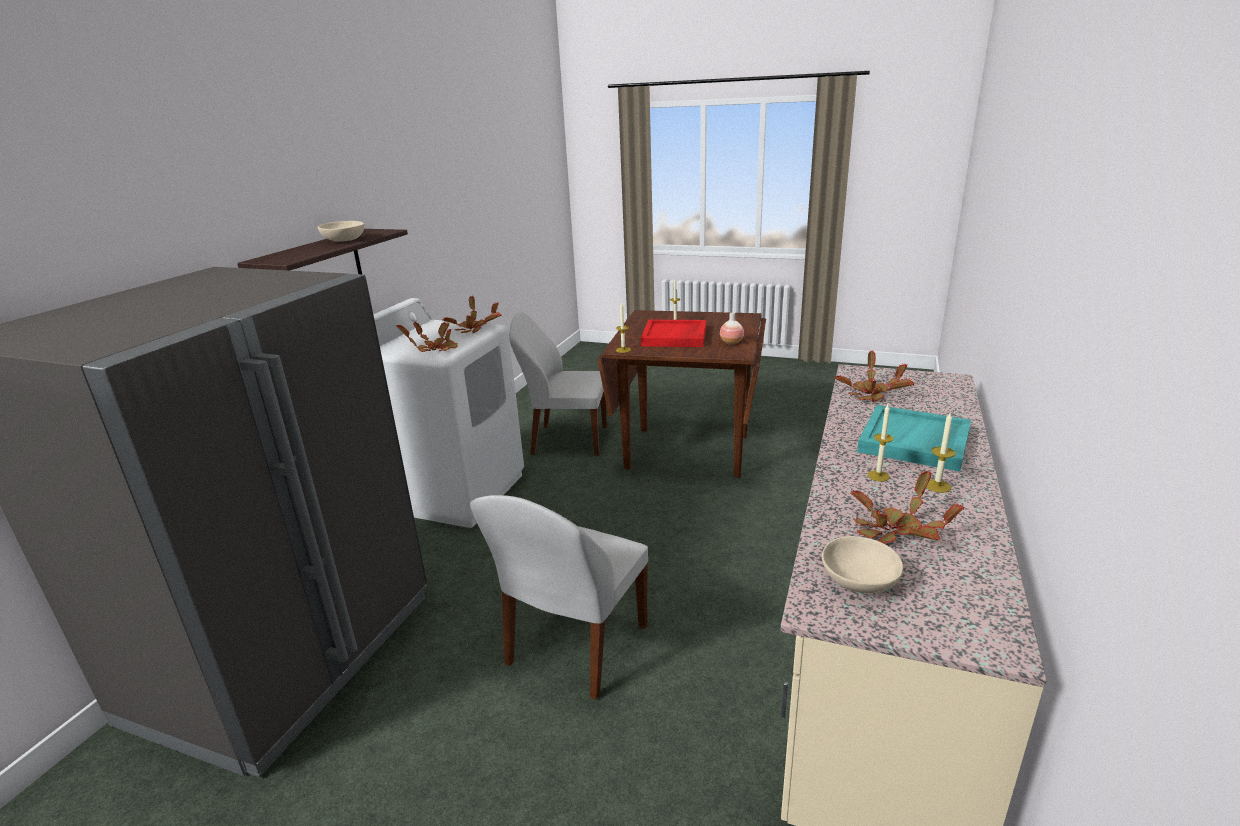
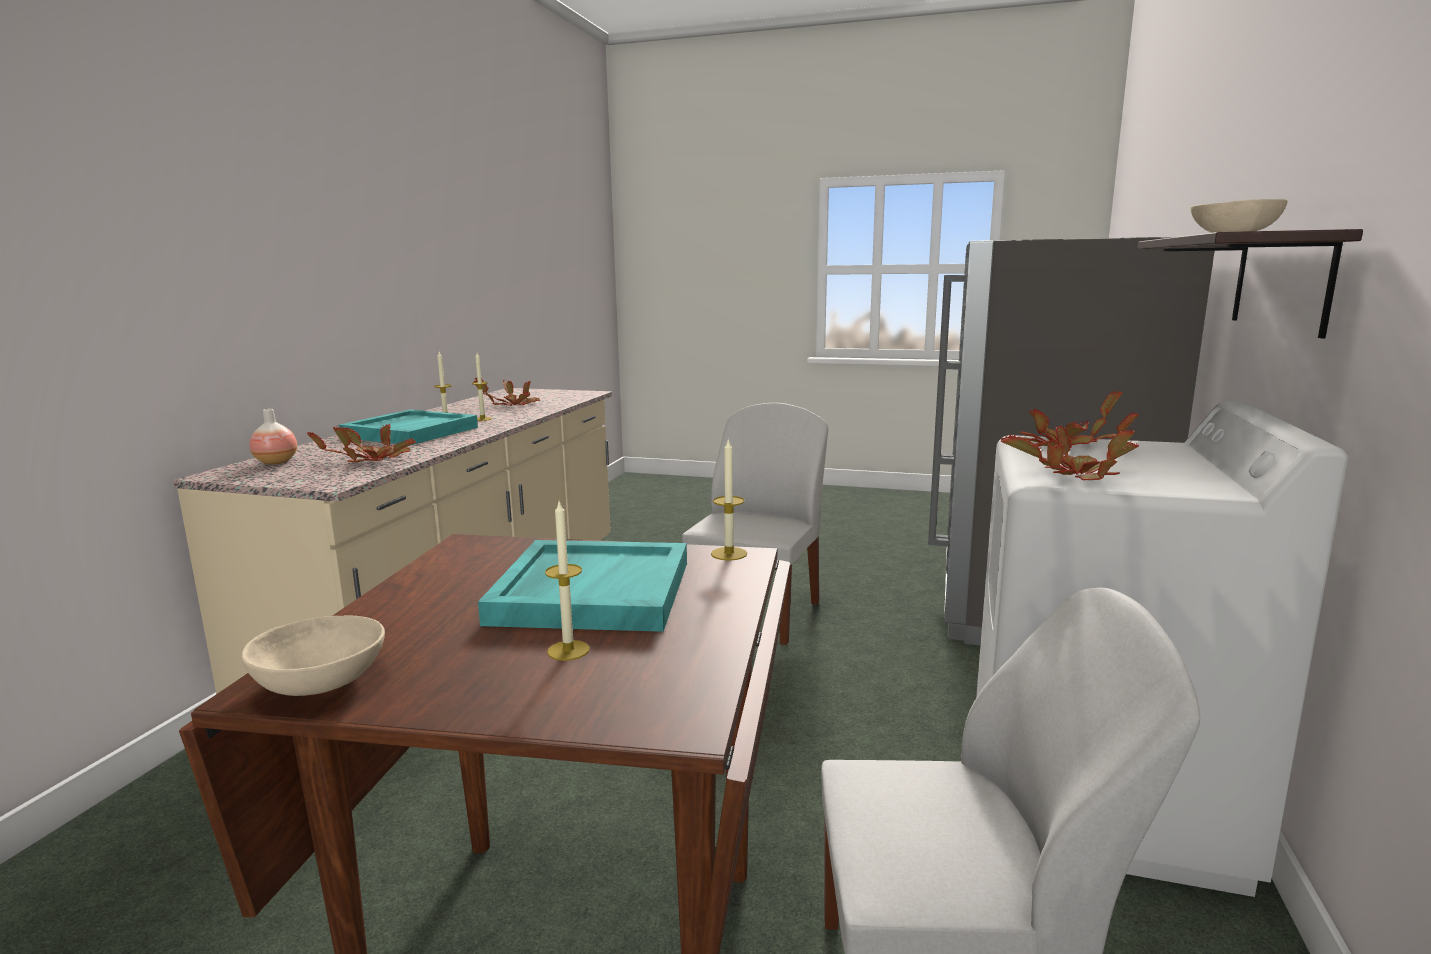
camera: 175 degrees right, 10 degrees down
red tray [641,320,706,347] -> turquoise tray [478,540,687,632]
vase [720,312,744,344] -> vase moved to [250,409,297,465]
beige bowl [822,536,903,594] -> beige bowl moved to [241,616,385,696]

